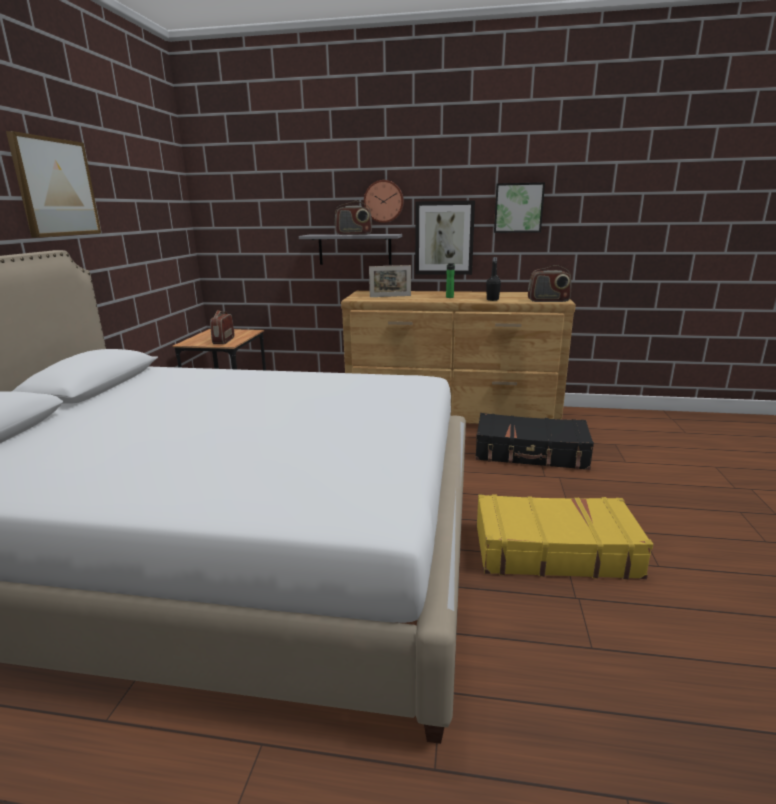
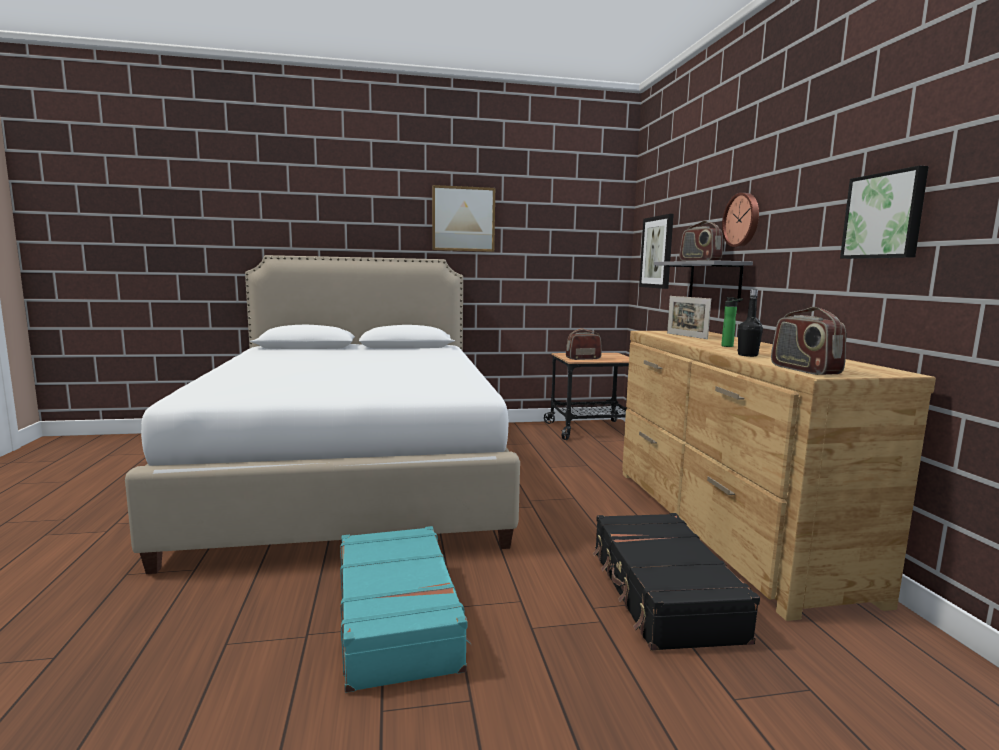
camera: 70 degrees right, 10 degrees down
picture [415,200,475,275] -> picture moved to [639,214,674,289]
yellow suitcase [477,494,653,579] -> turquoise suitcase [340,526,472,693]

